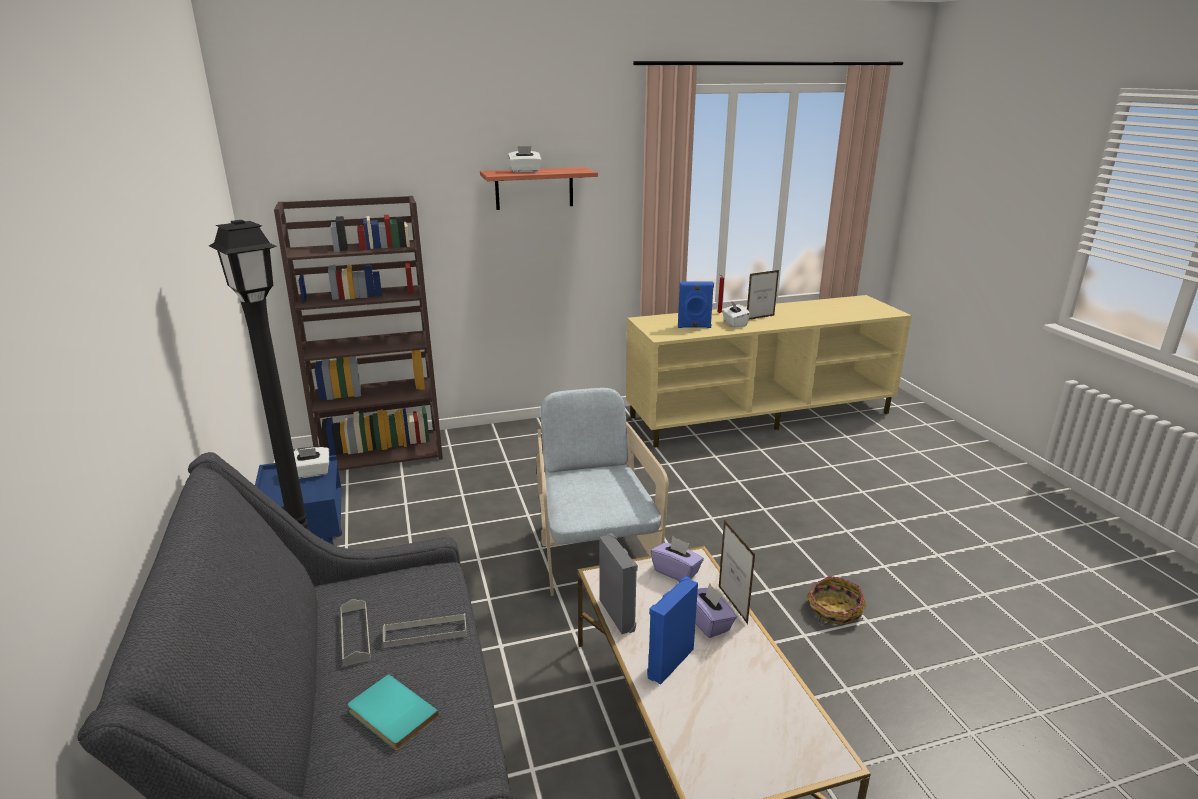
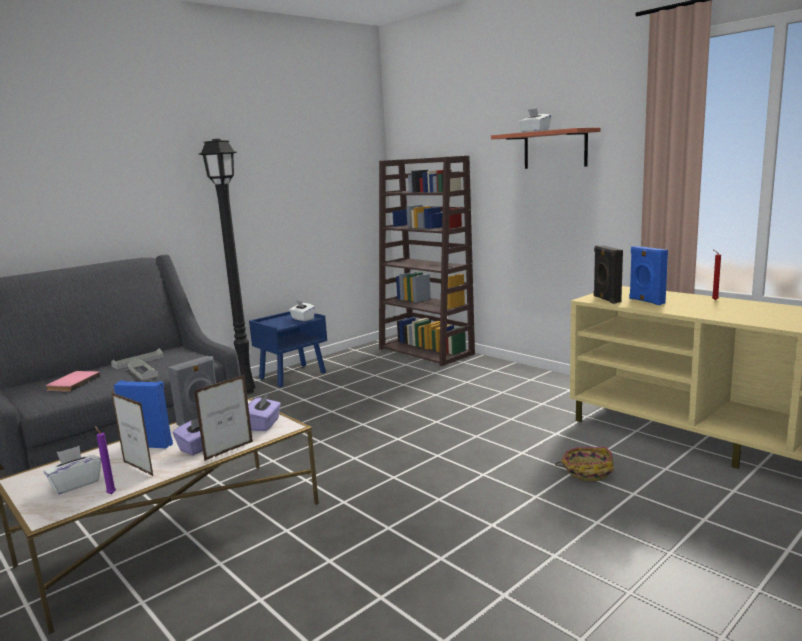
camera: 65 degrees right, 10 degrees down
turquoise book [348,674,439,750] -> pink book [46,371,101,392]
beige armchair [536,388,669,596] -> none
white tissue box [722,302,750,328] -> white tissue box moved to [44,446,101,495]
picture frame [747,270,779,320] -> picture frame moved to [111,392,153,476]
basket [806,576,866,625] -> basket moved to [555,447,614,481]
none -> purple candle [95,426,116,494]
none -> black speaker [593,245,623,304]

